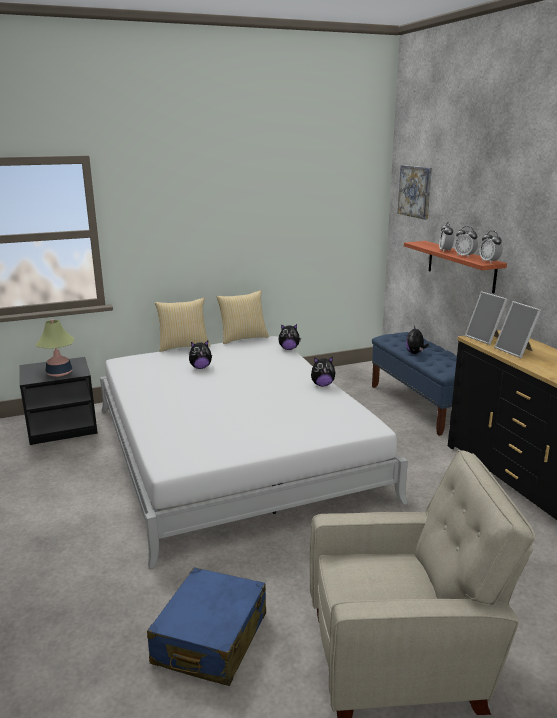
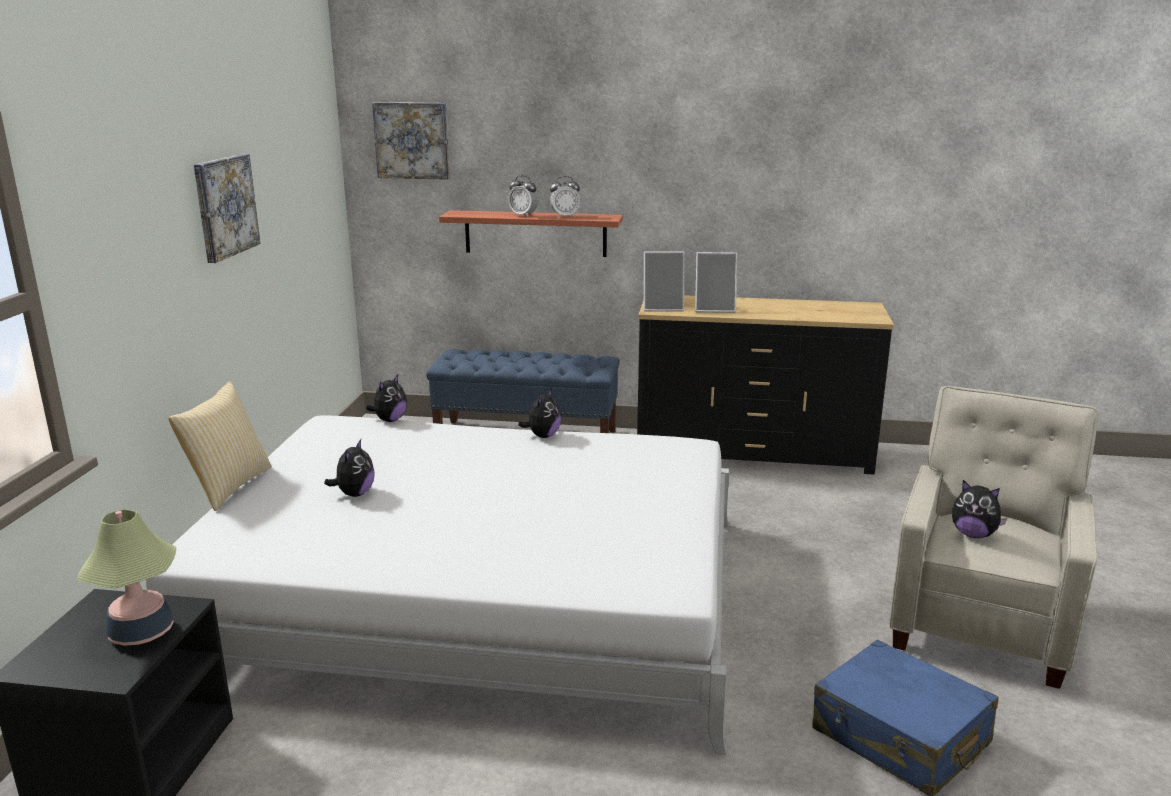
camera: 60 degrees left, 0 degrees up
pillow [217,290,269,344] -> none
plush toy [406,325,429,354] -> plush toy moved to [952,480,1007,538]
alarm clock [479,231,503,263] -> none
none -> picture [194,154,260,263]

